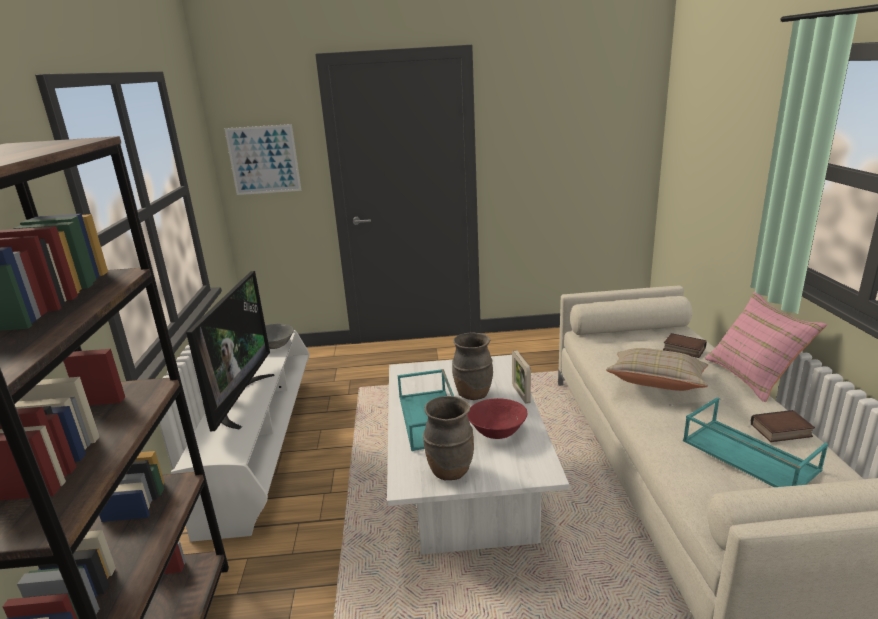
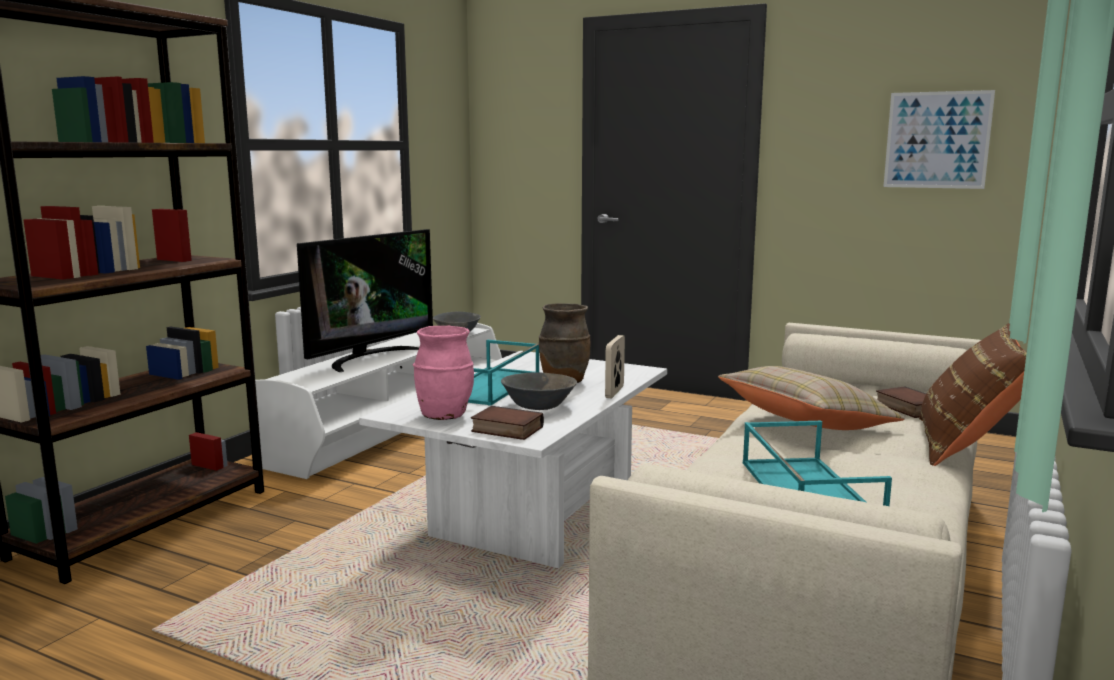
camera: 30 degrees right, 10 degrees down
picture [224,124,301,195] -> picture moved to [883,90,995,189]
brown vase [423,396,474,480] -> pink vase [413,326,474,420]
red bowl [467,398,528,439] -> grey bowl [501,373,577,410]
pink pillow [705,291,827,402] -> brown pillow [919,323,1027,466]
book [751,410,815,442] -> book moved to [471,406,544,440]

